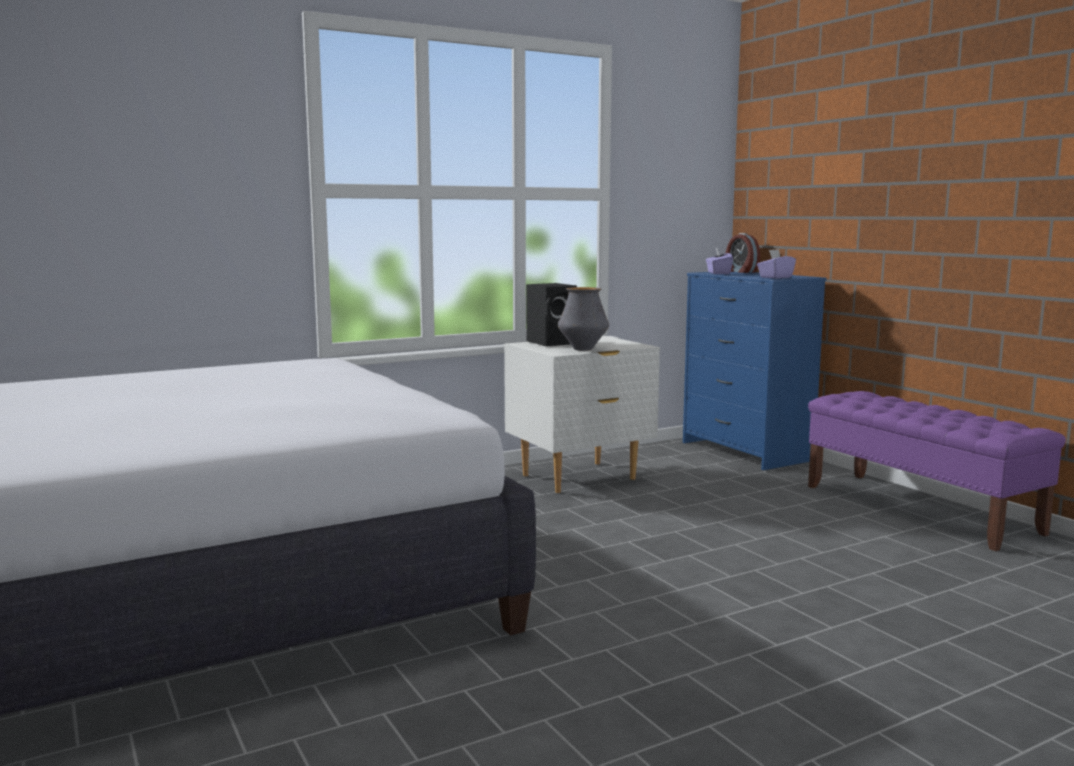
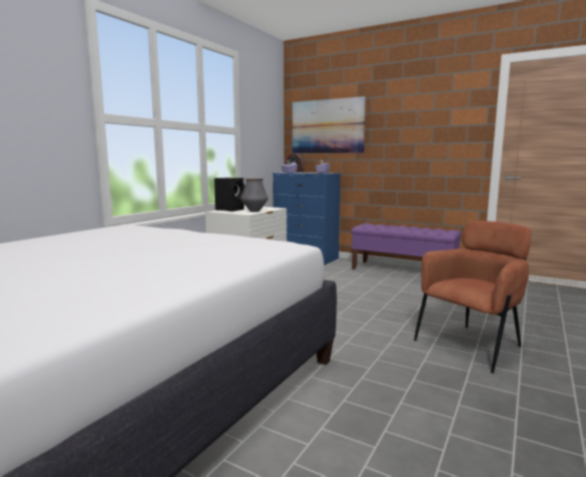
camera: 30 degrees left, 0 degrees up
none -> picture [293,96,366,154]
none -> brown armchair [414,221,531,374]

